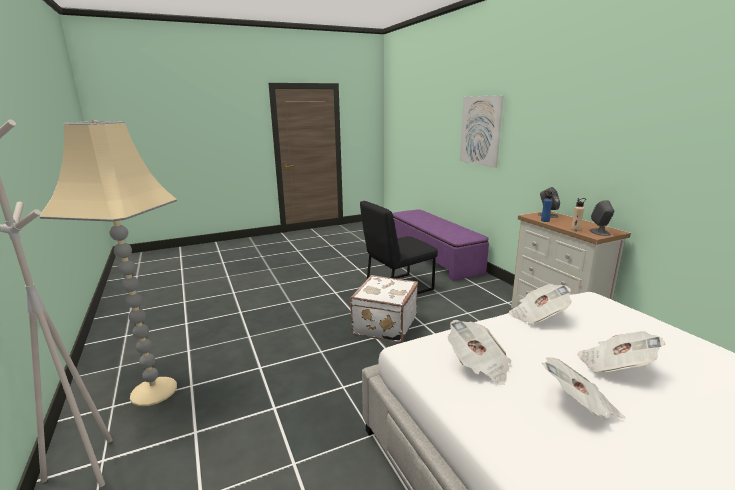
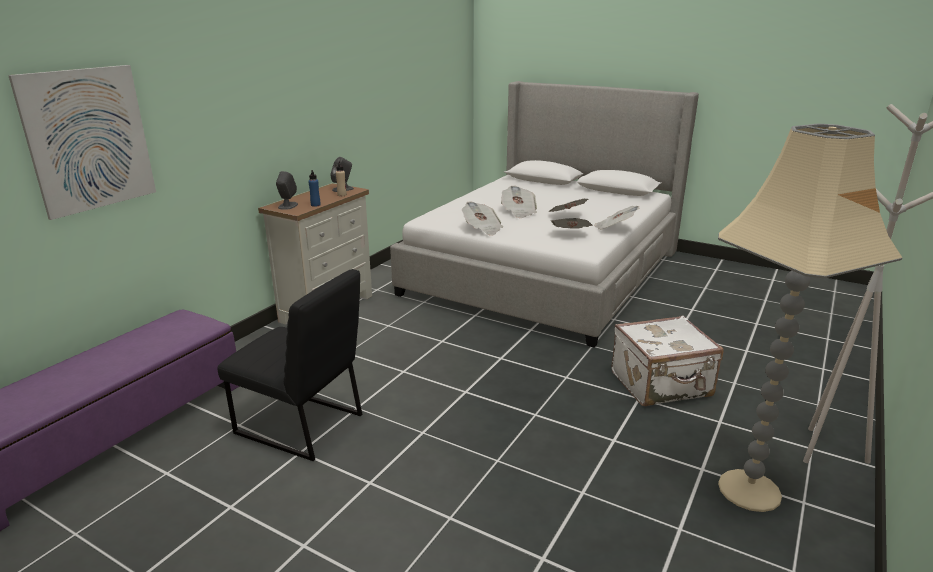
camera: 125 degrees left, 5 degrees up
white suitcase [350,275,418,343] -> white suitcase moved to [612,315,724,406]
none -> newspaper [594,206,640,230]

